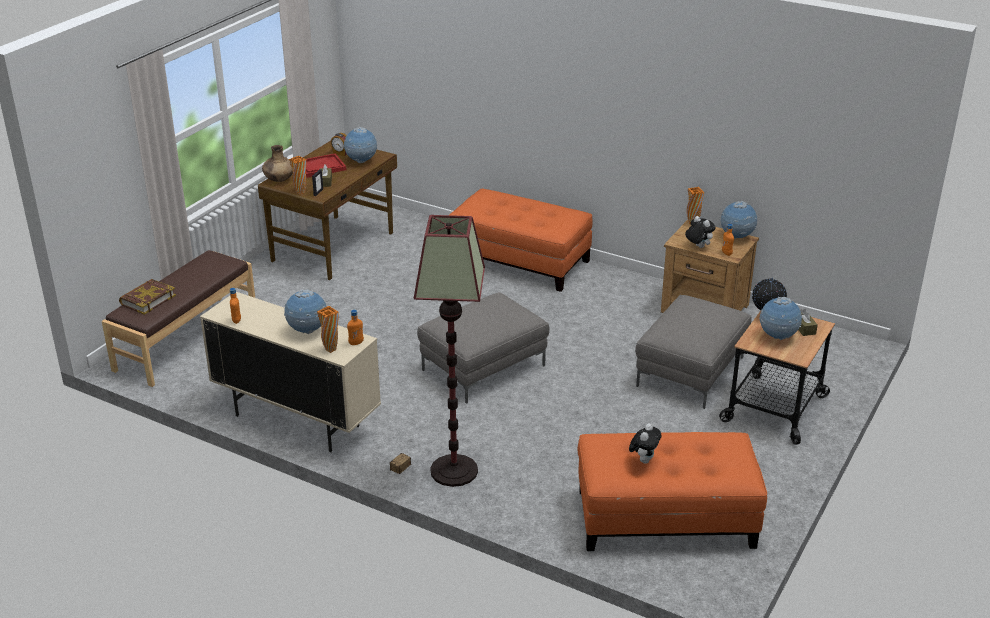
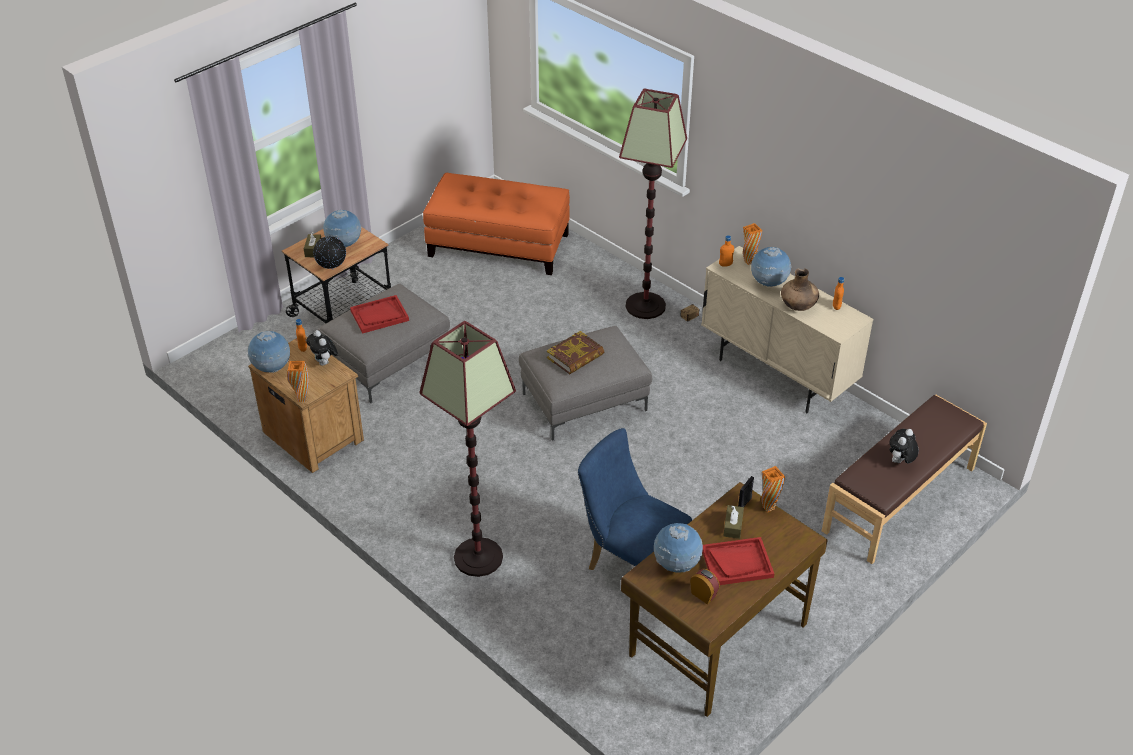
camera: 165 degrees left, 10 degrees up
book [119,279,176,315] -> book moved to [547,331,604,374]
brown vase [262,145,293,182] -> brown vase moved to [781,268,819,311]
orange ottoman [450,189,592,292] -> floor lamp [419,321,516,577]
plush toy [629,423,661,464] -> plush toy moved to [889,429,919,463]
none -> red tray [350,295,409,334]
none -> blue chair [578,428,692,570]

